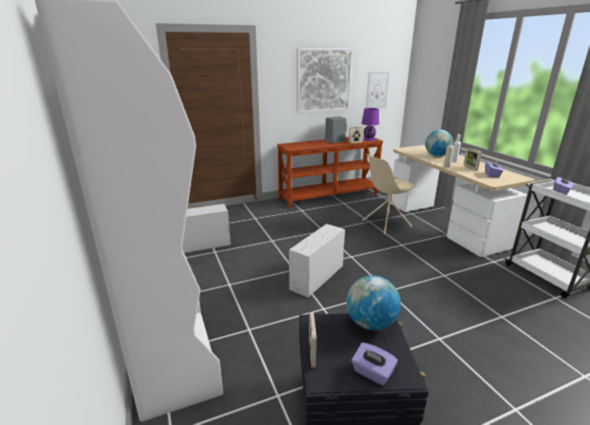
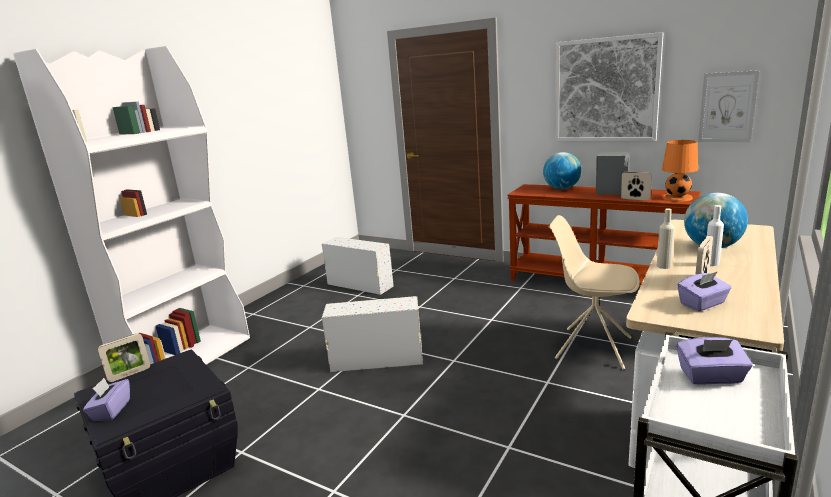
camera: 55 degrees right, 5 degrees down
globe [346,275,401,330] -> globe moved to [543,152,581,190]
purple table lamp [362,108,379,141] -> orange table lamp [662,140,698,202]

